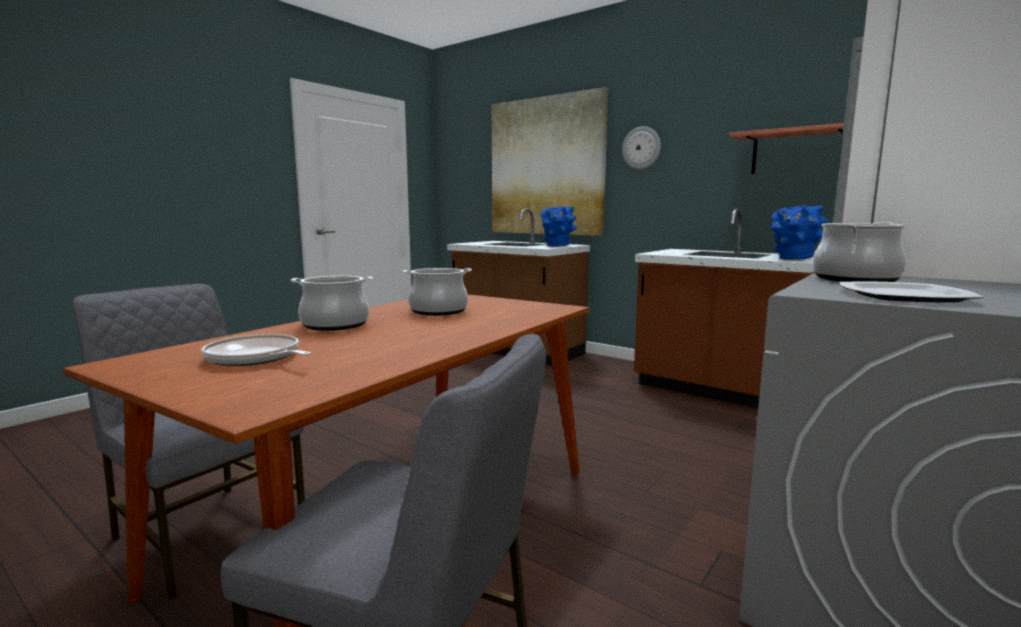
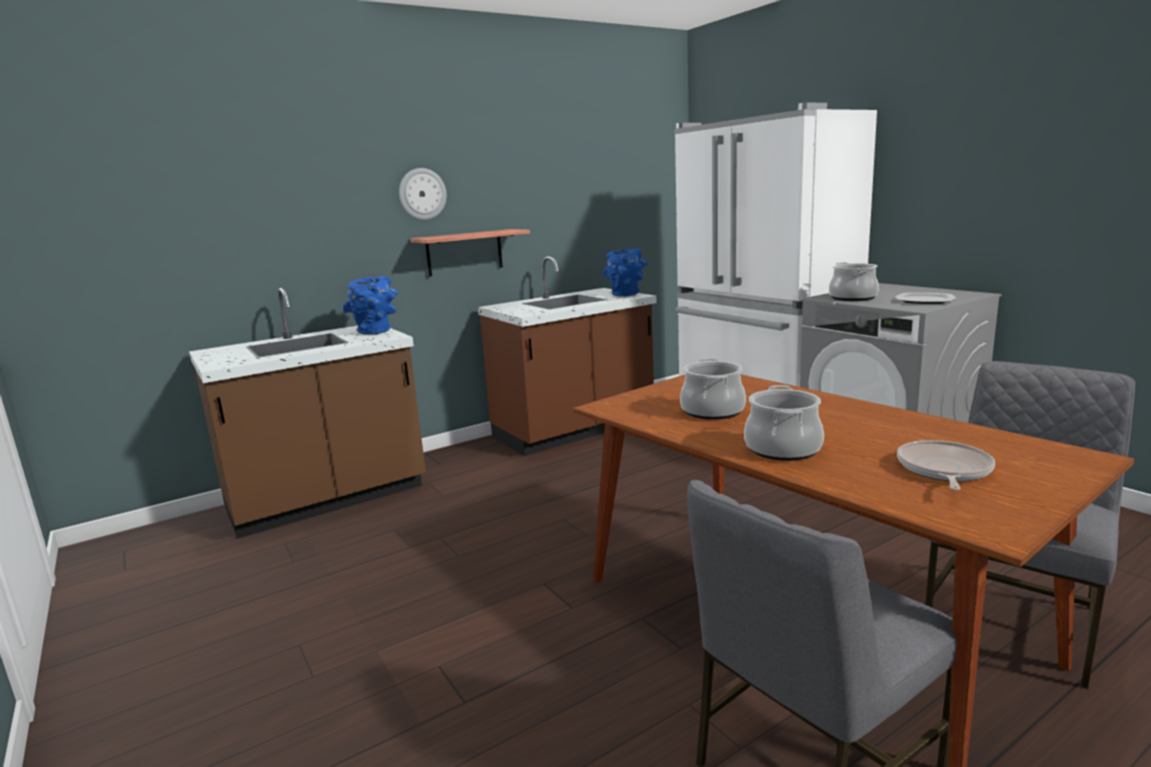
camera: 70 degrees left, 5 degrees up
frying pan [201,334,311,366] -> frying pan turned 150 degrees clockwise [897,440,995,490]
picture [492,87,608,236] -> none
shelf [729,123,844,174] -> shelf moved to [410,229,530,277]

